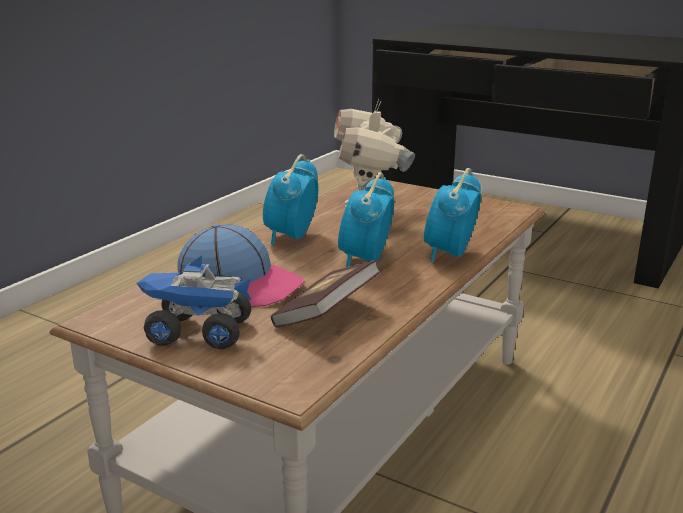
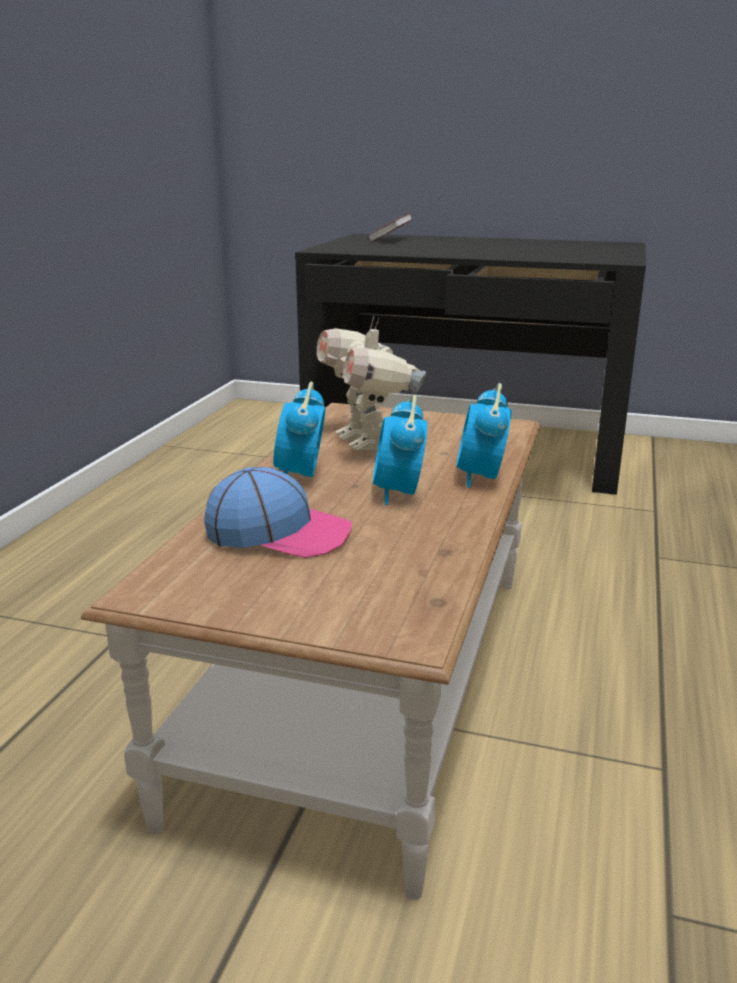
camera: 15 degrees left, 0 degrees up
toy truck [137,255,252,349] -> none
book [271,260,381,327] -> book moved to [368,213,413,242]

